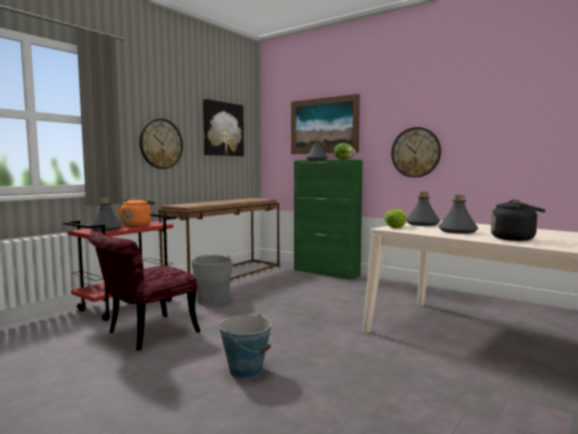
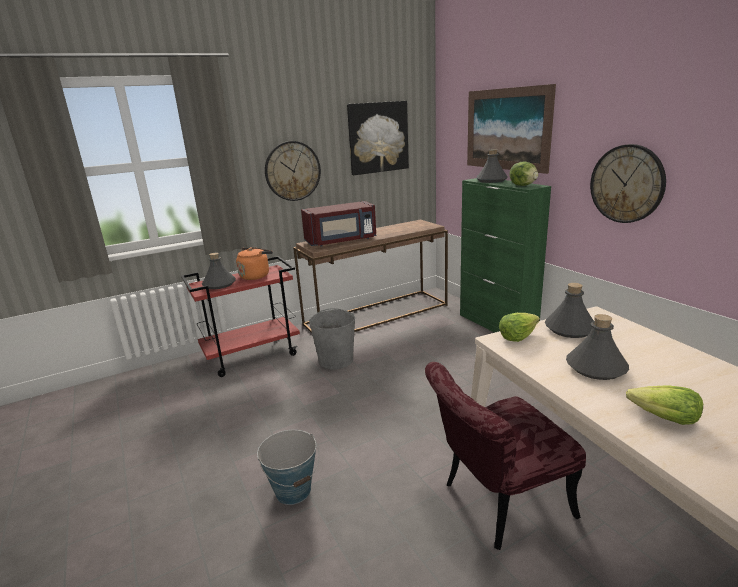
camera: 25 degrees right, 15 degrees up
red chair [88,232,201,351] -> red chair moved to [425,362,586,550]
black kettle [491,200,546,241] -> lettuce [626,385,703,425]
none -> red microwave [301,201,376,247]

